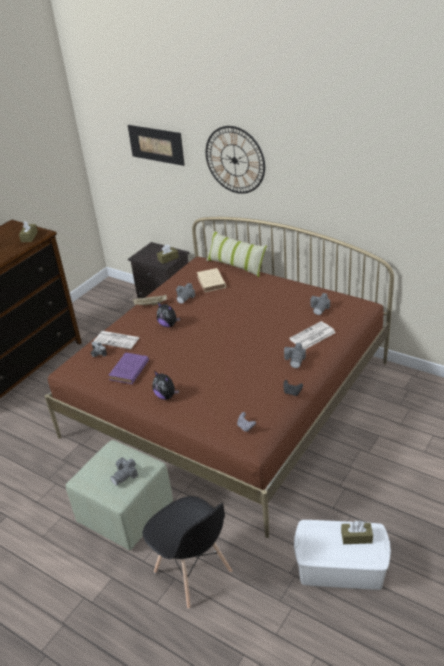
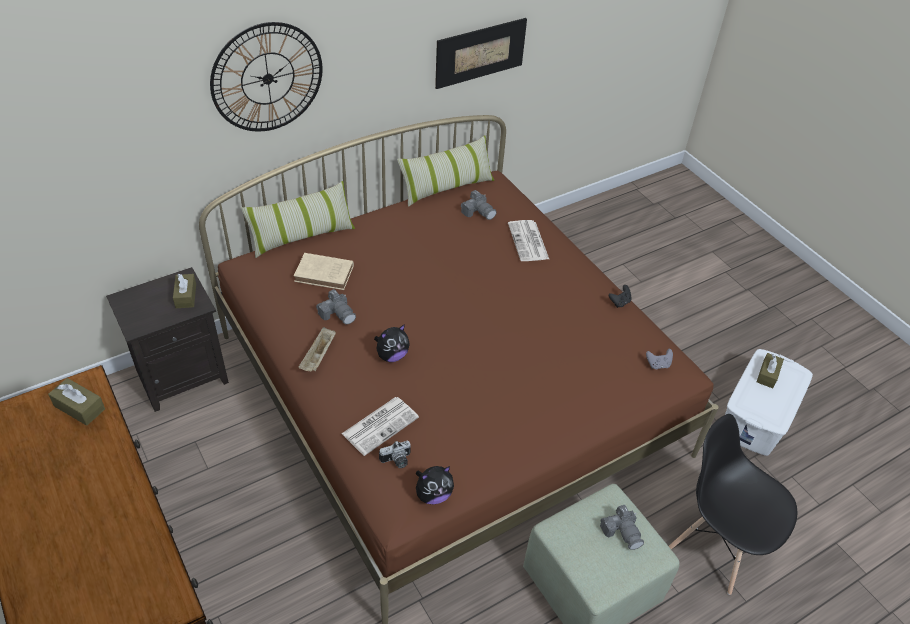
camera: 70 degrees left, 10 degrees up
purple book [108,353,149,384] -> none
picture [128,125,185,166] -> picture moved to [435,18,527,89]
black chair [143,496,232,609] -> black chair turned 120 degrees counterclockwise [669,414,797,595]
plush toy [153,371,179,400] -> plush toy moved to [415,466,454,505]
camera [284,343,306,368] -> none
none -> pillow [397,135,494,207]

